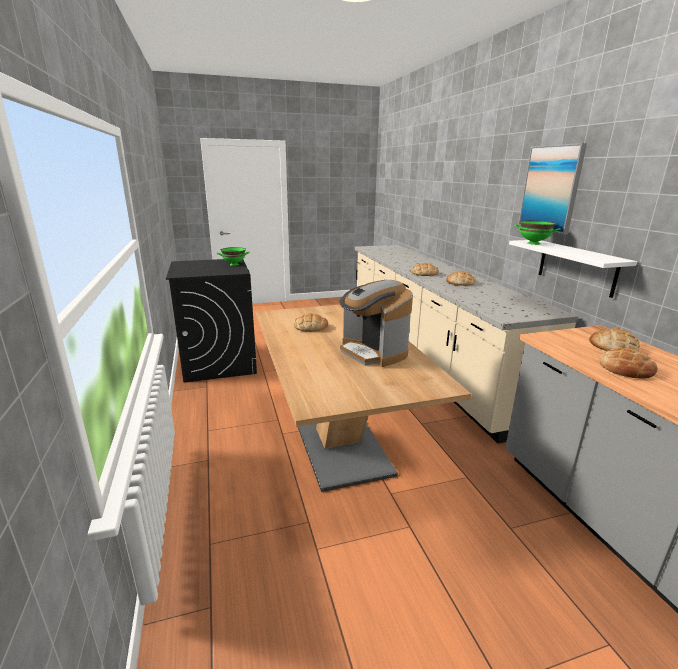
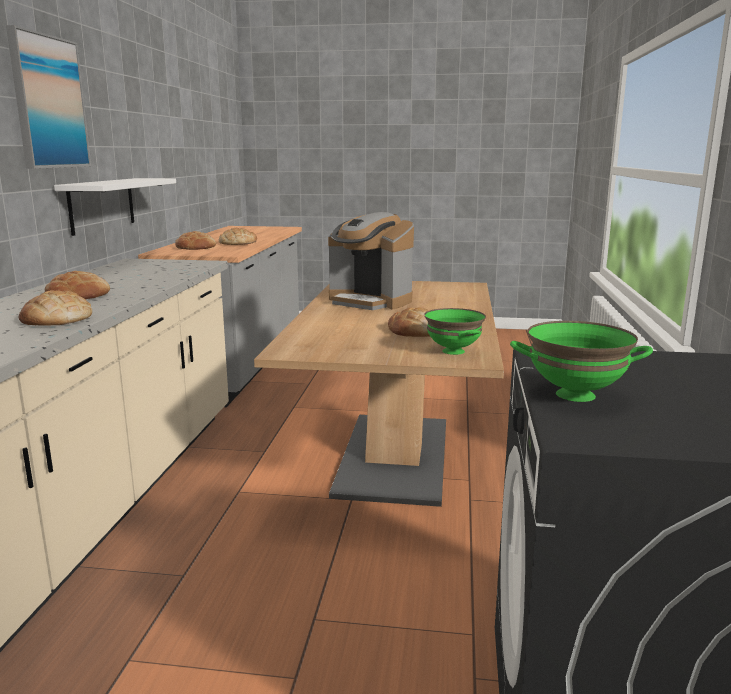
camera: 155 degrees left, 5 degrees down
coffee machine [339,280,413,367] -> coffee machine turned 135 degrees clockwise [328,212,414,310]
green bowl [514,220,561,245] -> green bowl moved to [424,308,486,355]

